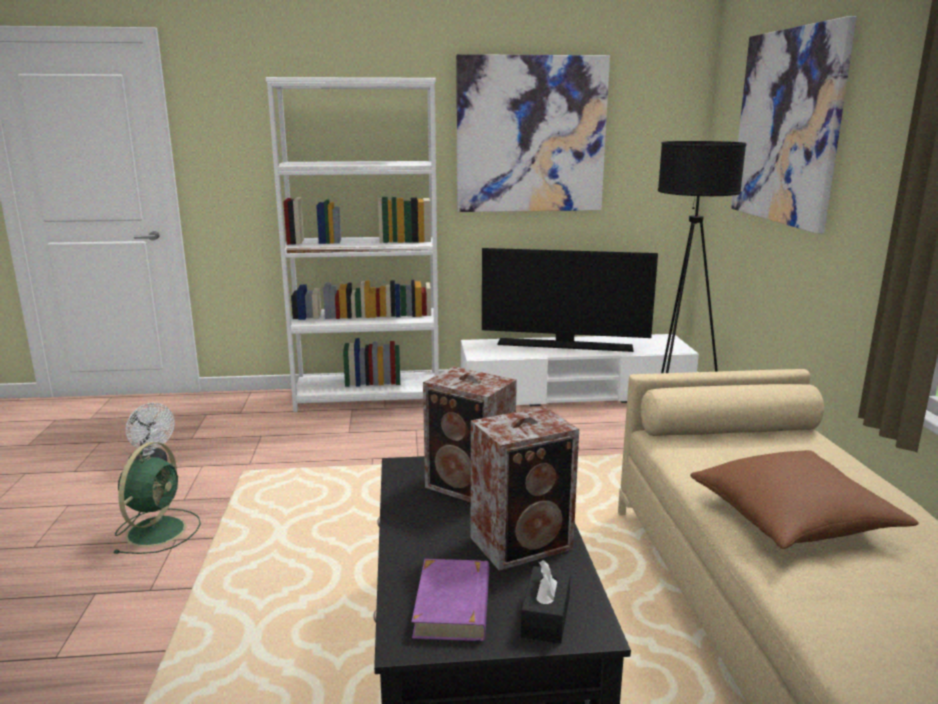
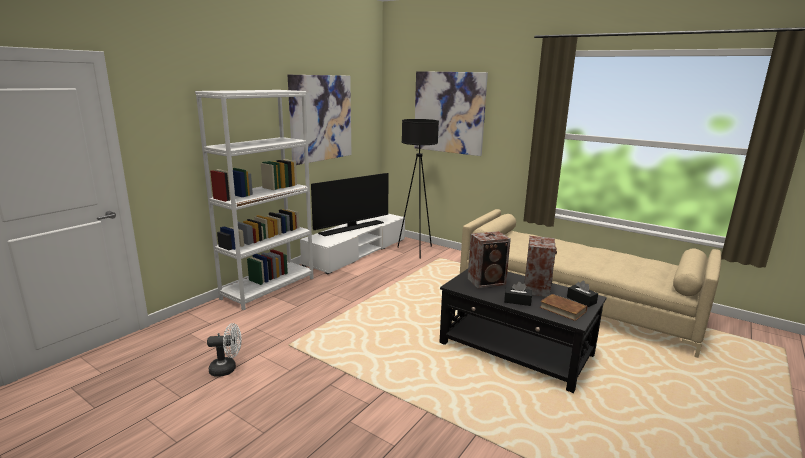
camera: 50 degrees left, 0 degrees up
green fan [114,442,201,554] -> none
purple book [411,559,489,641] -> brown book [540,294,587,321]
brown pillow [690,450,919,549] -> none
none -> black tissue box [504,282,532,306]

